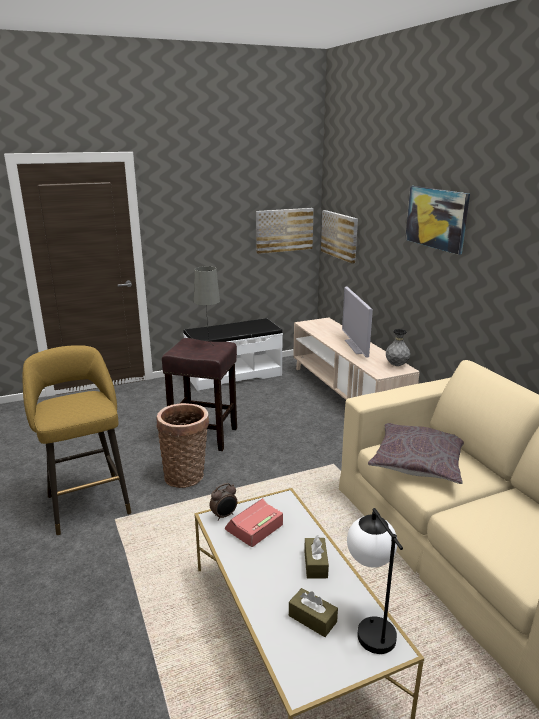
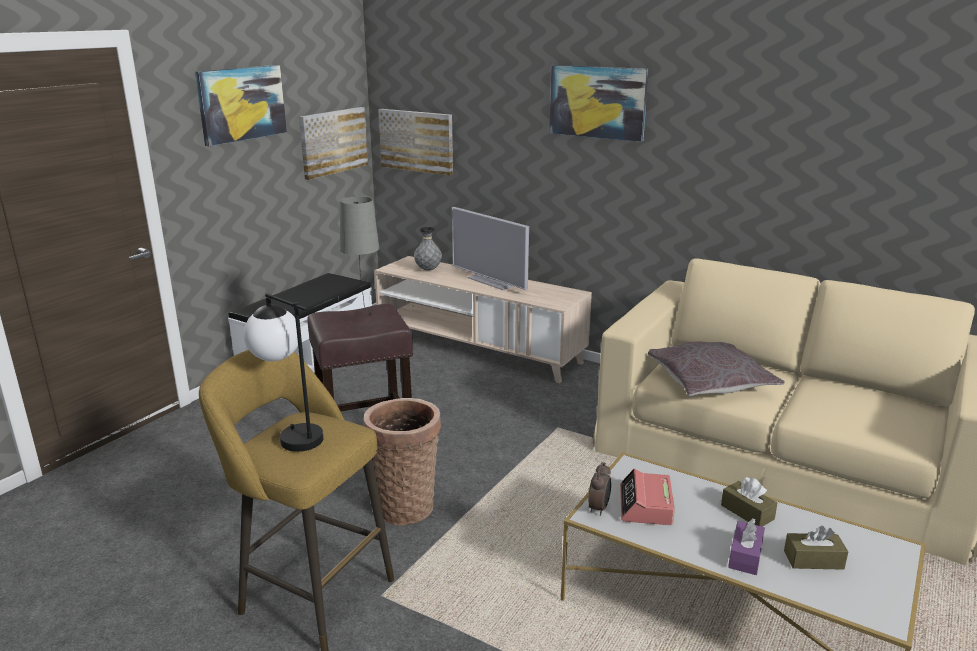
camera: 35 degrees left, 0 degrees up
table lamp [347,508,403,654] -> table lamp moved to [244,293,323,452]
grey vase [386,329,410,366] -> grey vase moved to [414,227,442,271]
none -> picture [195,65,287,146]
none -> purple tissue box [728,518,765,575]

